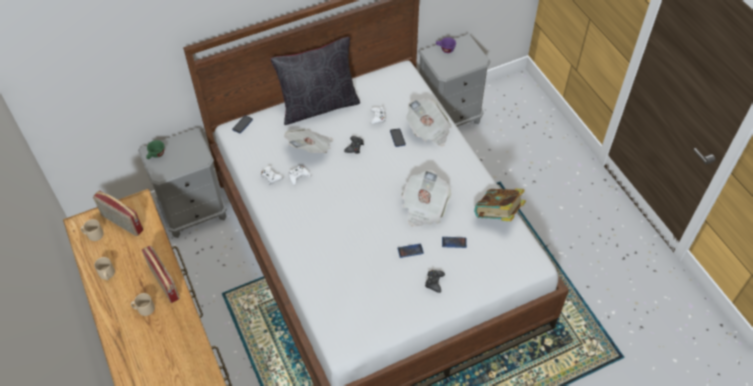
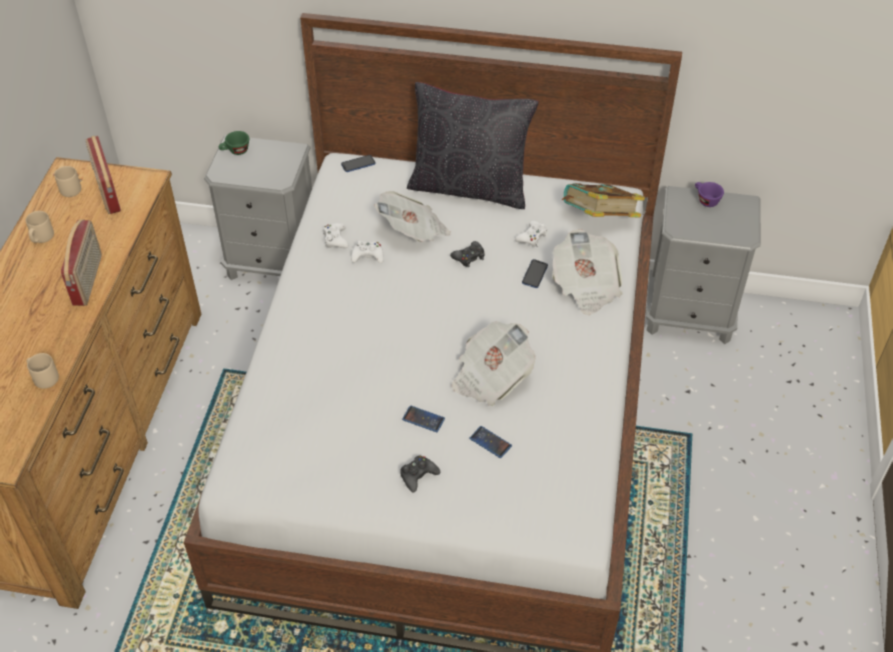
camera: 35 degrees right, 5 degrees down
beige mug [131,293,155,316] -> beige mug moved to [27,353,59,389]
book [474,188,526,221] -> book moved to [562,183,645,217]

